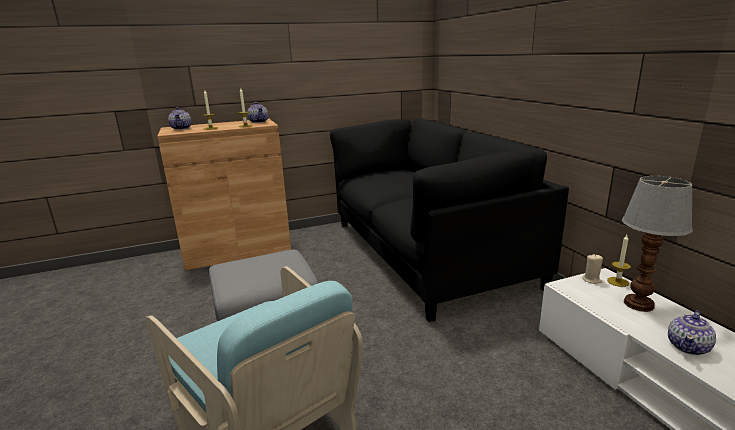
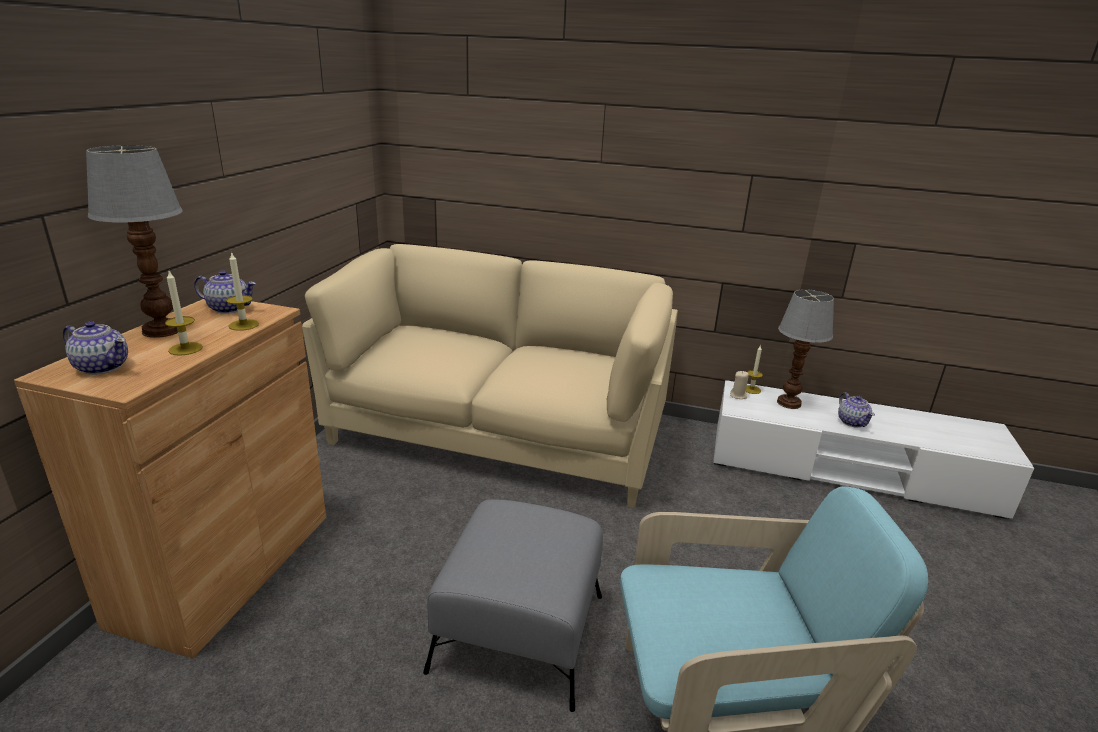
camera: 55 degrees left, 5 degrees up
black sofa [330,119,569,322] -> beige sofa [302,244,678,508]
none -> table lamp [86,145,183,338]

